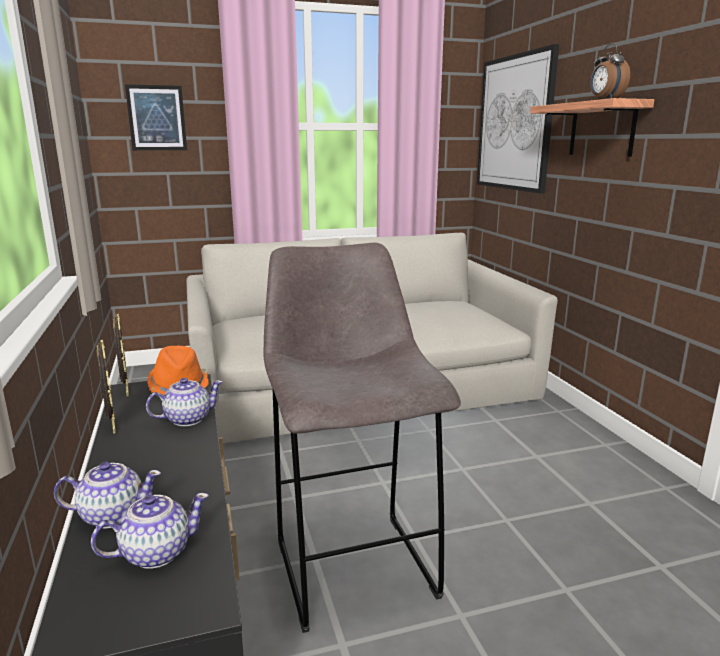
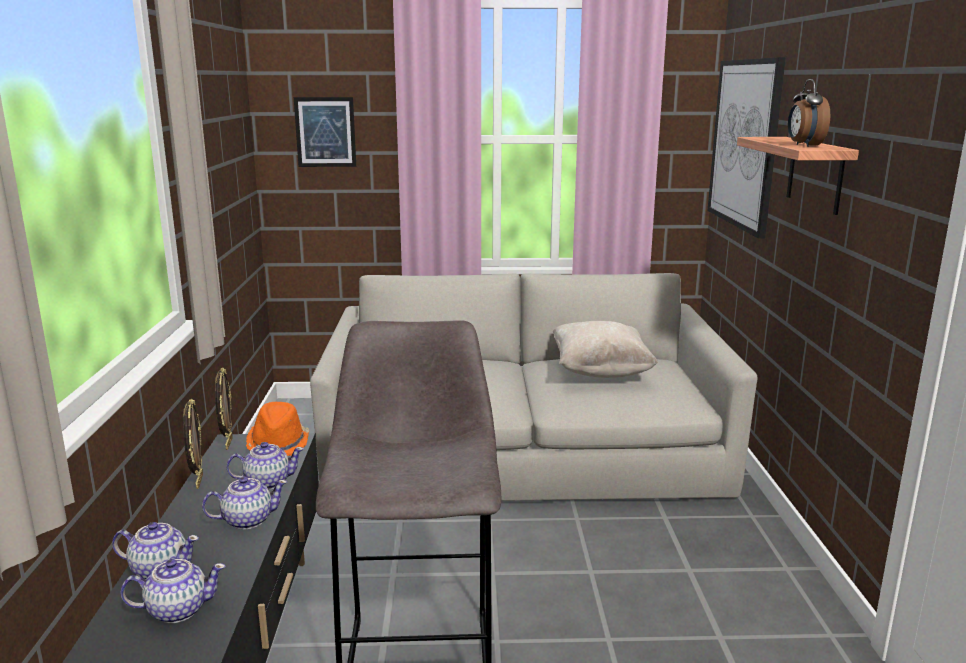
camera: 15 degrees right, 0 degrees up
none -> teapot [202,477,287,530]
none -> beige pillow [553,321,658,378]

